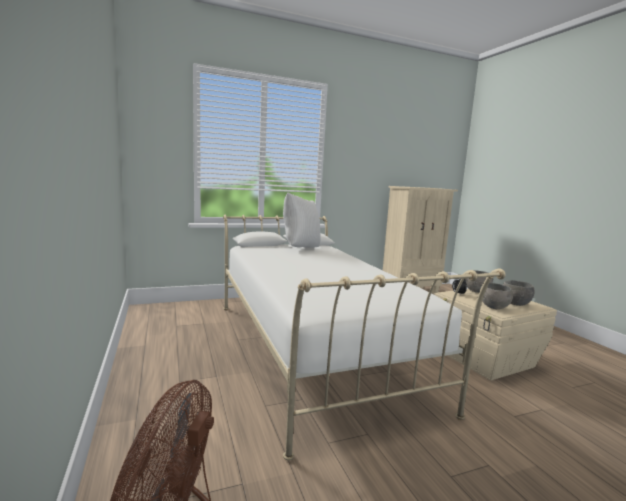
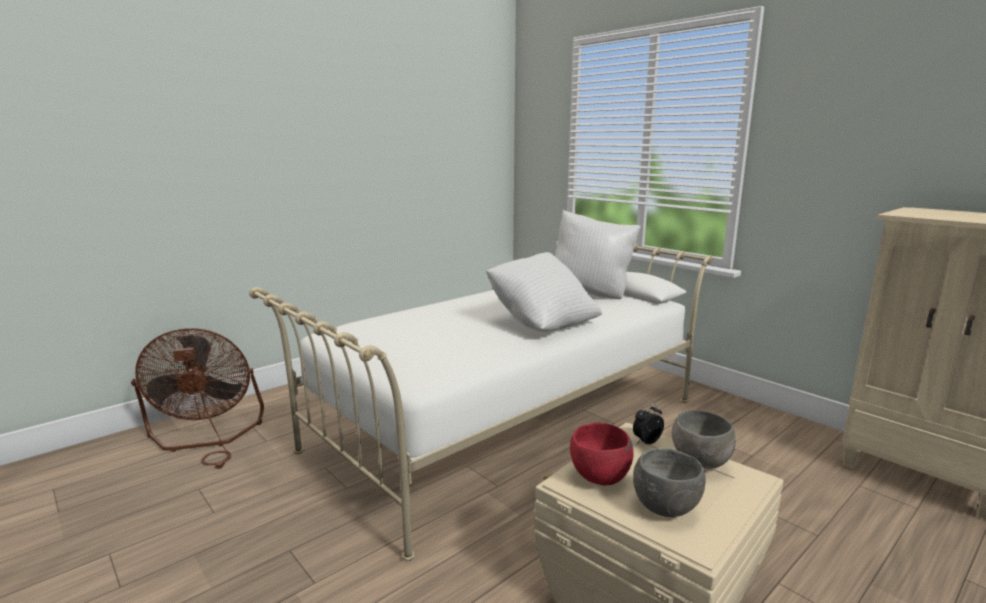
camera: 70 degrees right, 5 degrees up
grey bowl [480,283,513,309] -> red bowl [570,423,634,485]
none -> white pillow [486,252,602,332]

